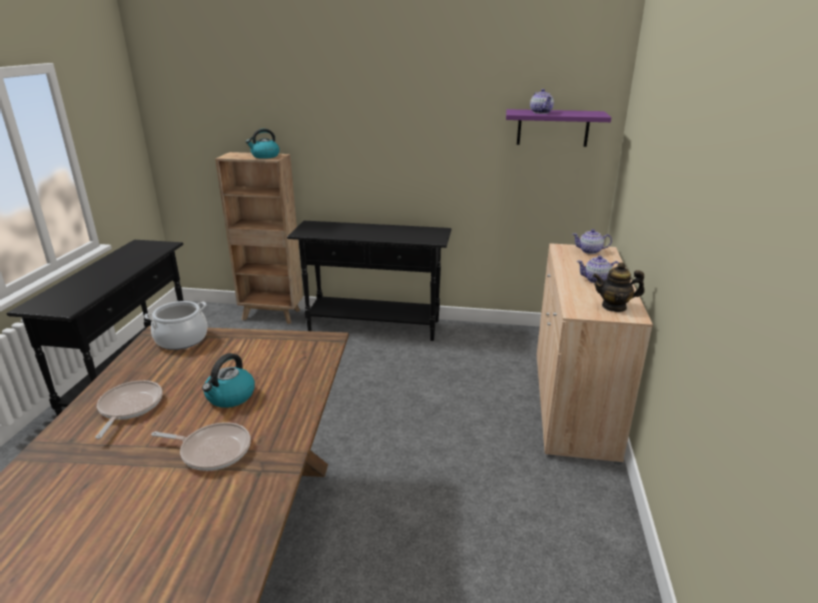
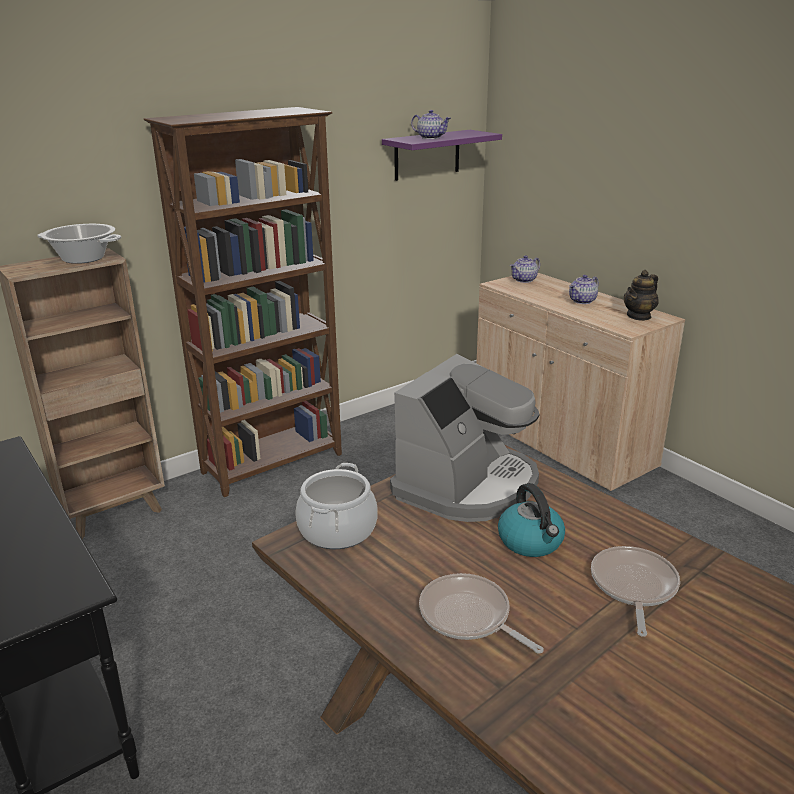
camera: 45 degrees left, 0 degrees up
frying pan [151,422,251,471] -> frying pan turned 45 degrees counterclockwise [591,546,680,637]
kettle [246,129,280,159] -> cooking pot [38,224,121,264]
black console table [287,221,452,341] -> brown bookcase [144,107,342,497]
none -> coffee machine [390,354,539,522]

